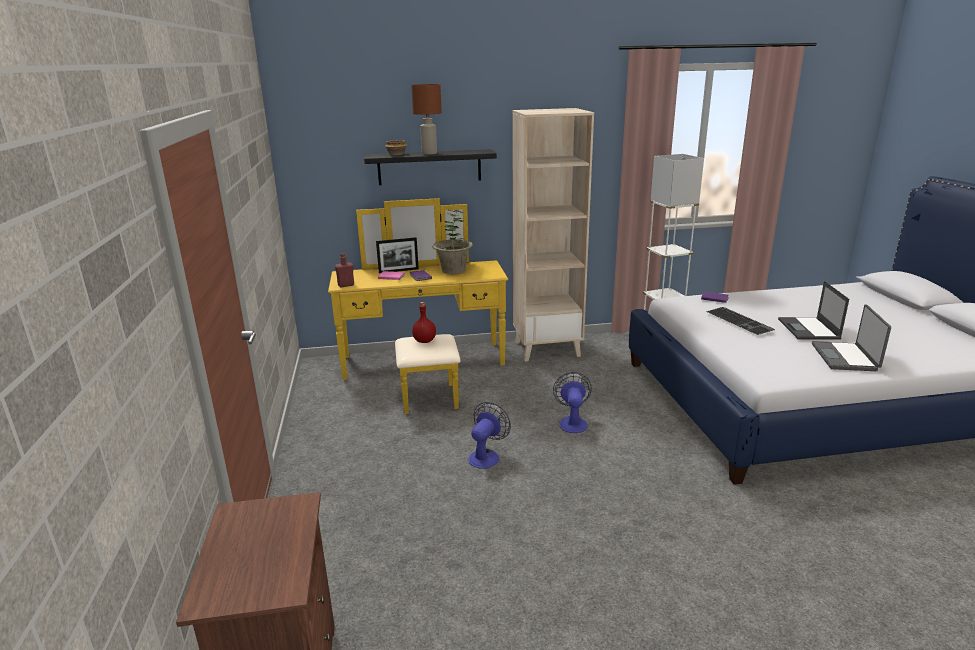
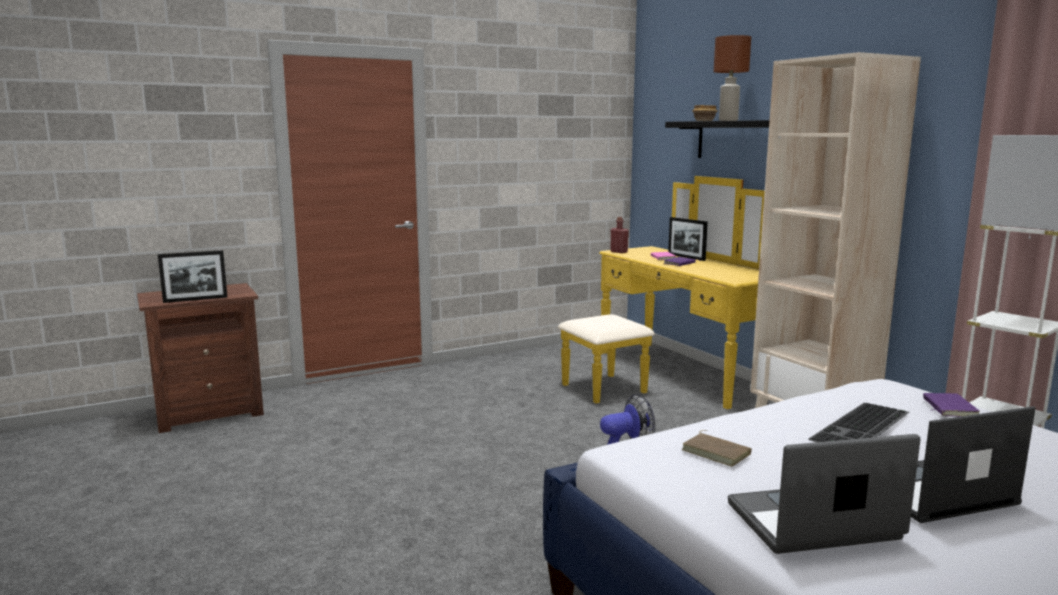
camera: 70 degrees right, 10 degrees down
red bottle [412,302,436,343] -> none
potted plant [433,209,473,274] -> none
fan [468,402,511,469] -> none
none -> picture frame [158,250,228,303]
none -> brown book [682,430,752,467]

